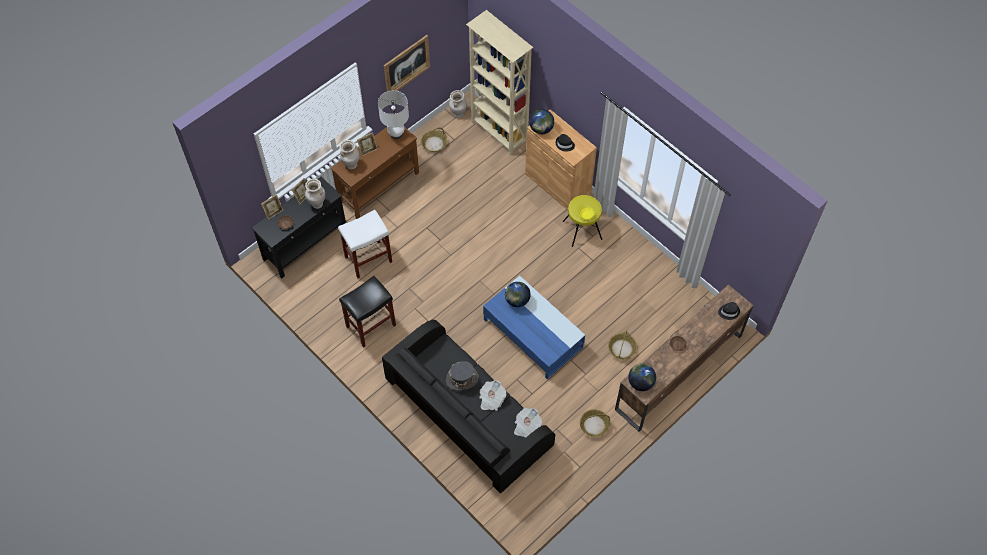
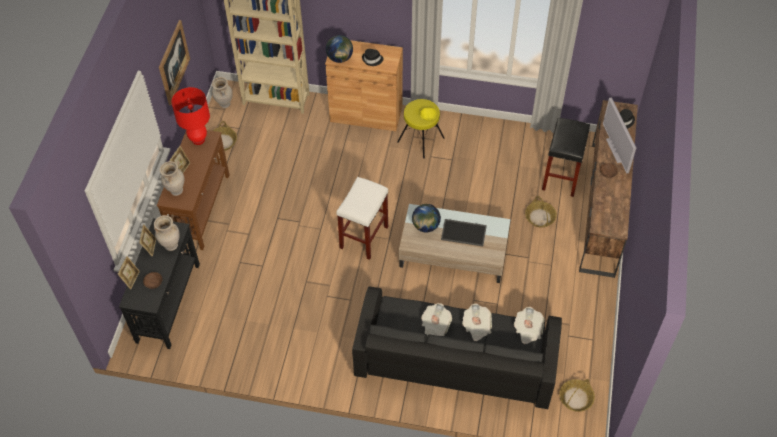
camera: 35 degrees left, 5 degrees down
white stool [338,210,392,278] -> white stool moved to [336,177,388,260]
black stool [339,276,396,348] -> black stool moved to [542,118,590,197]
white table lamp [378,90,409,139] -> red table lamp [171,87,210,145]
grey hat [446,361,479,390] -> newspaper [421,303,452,336]
blue coffee table [483,276,585,379] -> beige coffee table [399,204,510,283]
basket [580,409,610,437] -> basket moved to [559,379,595,412]
globe [628,363,656,391] -> none
none -> tray [441,219,487,246]
none -> television [603,98,636,173]

